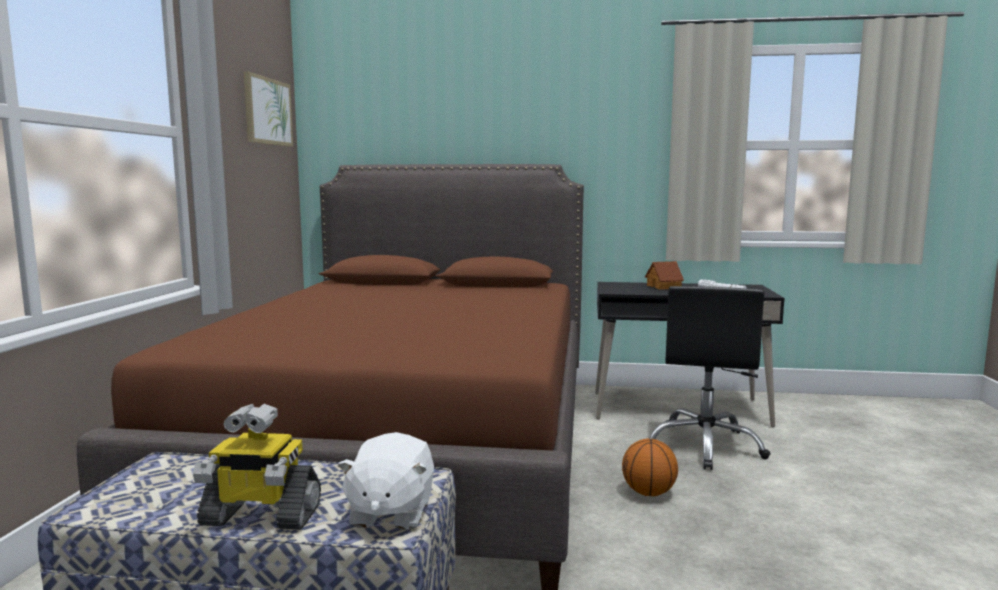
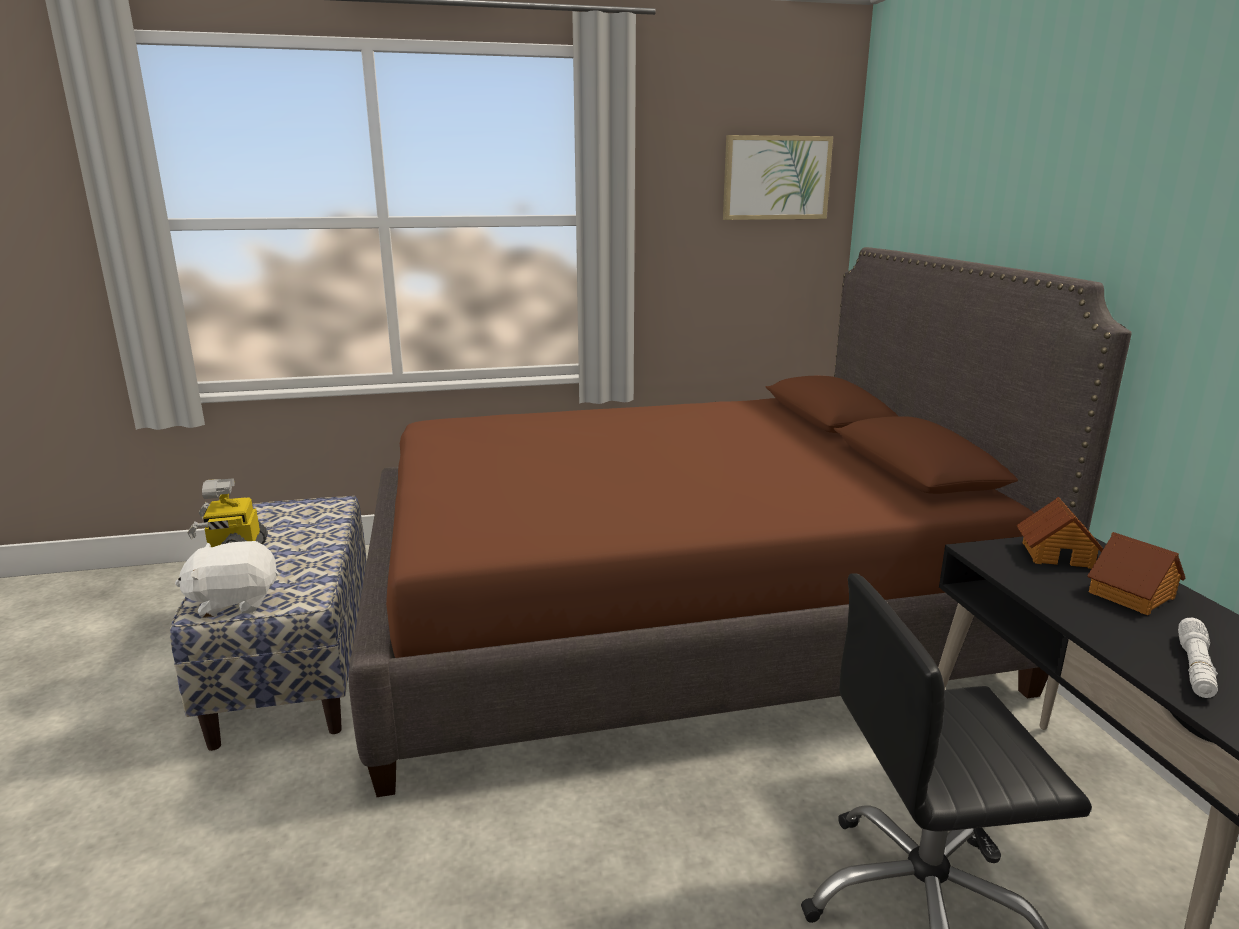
camera: 70 degrees right, 10 degrees up
basketball [622,438,678,496] -> none
none -> toy house [1017,497,1103,569]

